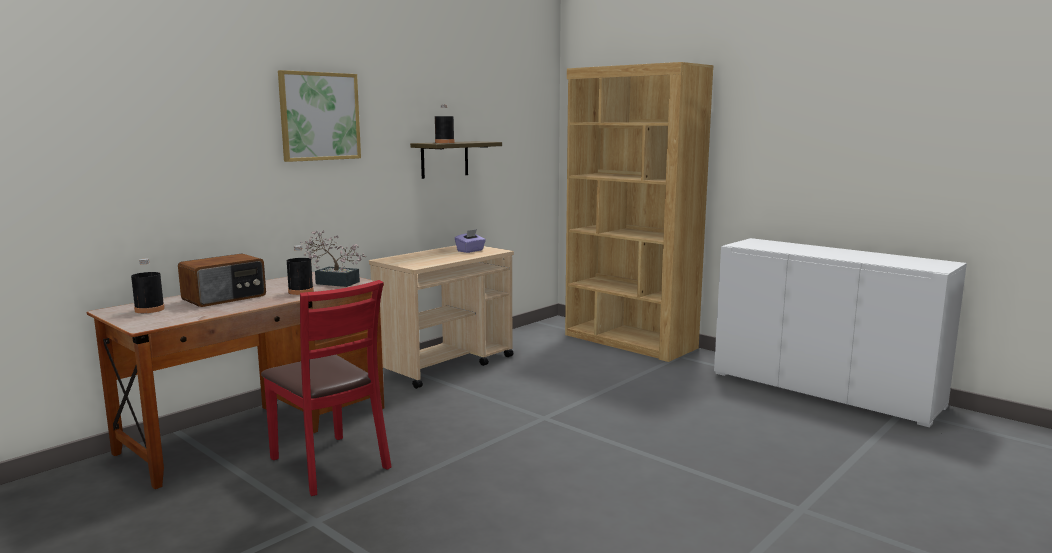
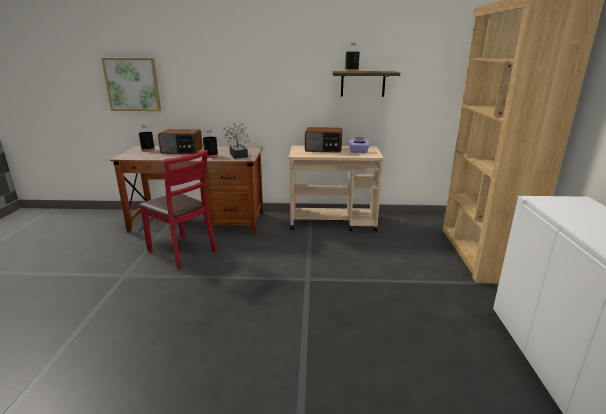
camera: 50 degrees right, 10 degrees up
red chair [261,280,391,496] -> red chair turned 60 degrees counterclockwise [138,150,217,269]
picture [278,70,361,162] -> picture moved to [101,58,161,111]
none -> radio [305,127,342,153]

